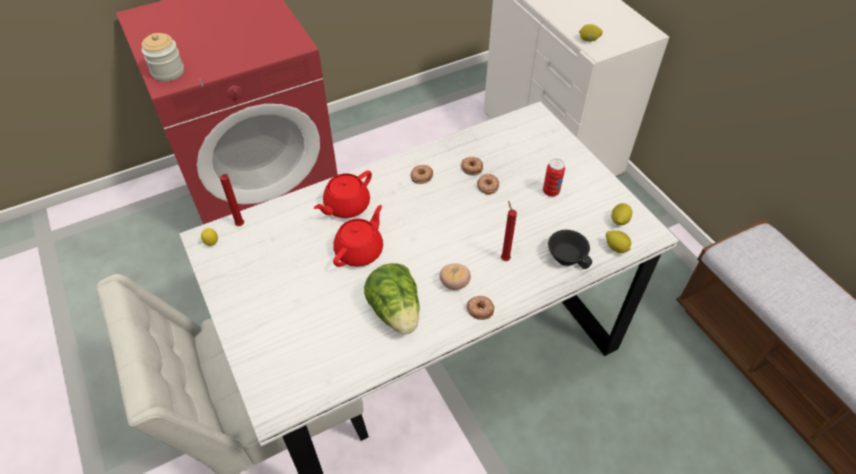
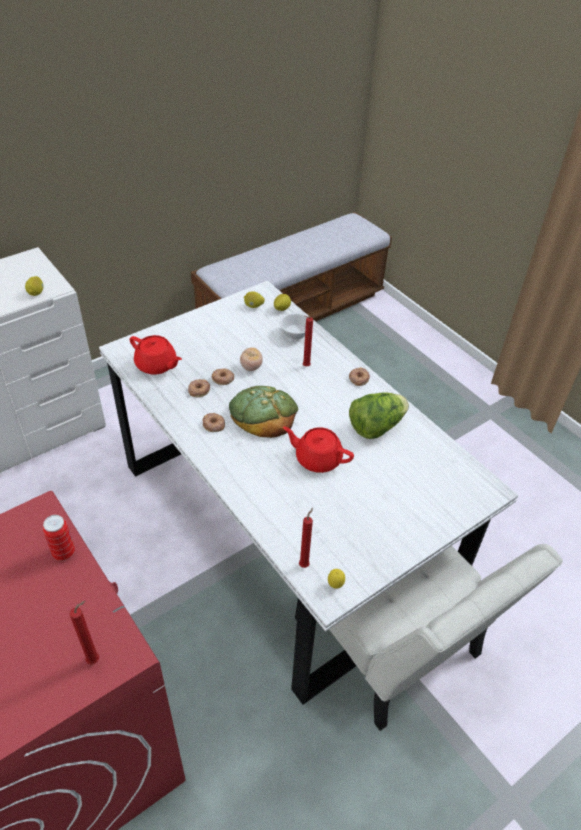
camera: 100 degrees left, 5 degrees down
jar [142,33,184,82] -> red candle [70,601,99,665]
red teapot [314,170,372,218] -> red teapot moved to [130,335,182,375]
tomato [439,263,471,290] -> tomato moved to [240,347,263,371]
can [543,159,565,197] -> can moved to [43,515,75,561]
black cup [548,230,592,269] -> white cup [280,313,310,340]
none -> bread [229,386,298,438]

